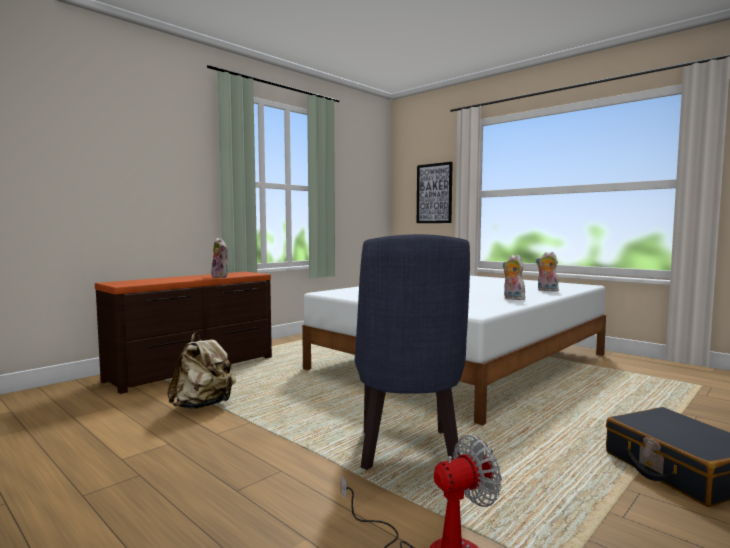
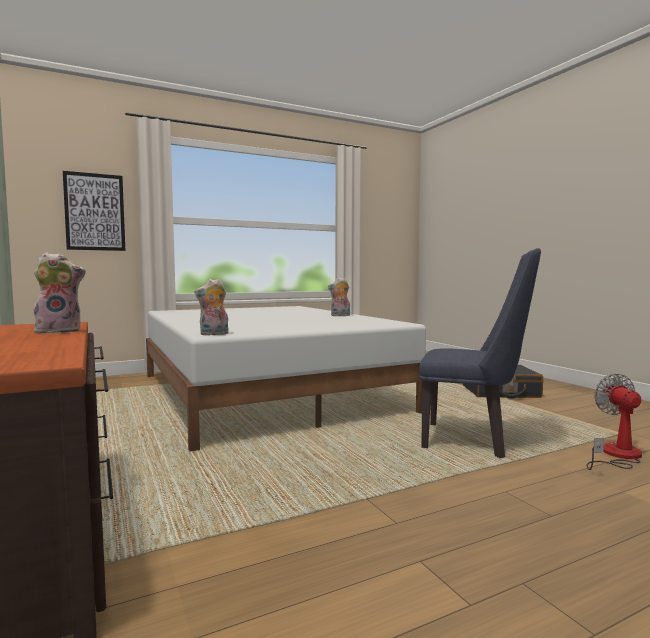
camera: 70 degrees left, 0 degrees up
beige backpack [167,332,236,409] -> none
plush toy [536,252,561,291] -> plush toy moved to [194,279,229,335]

